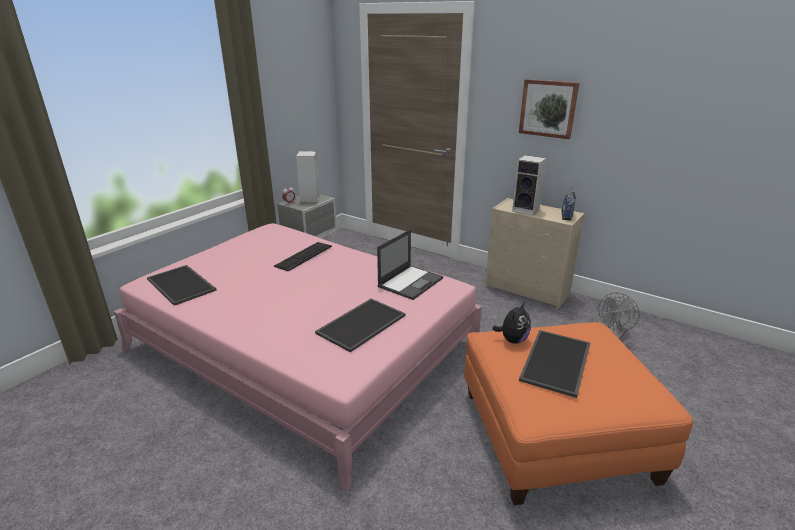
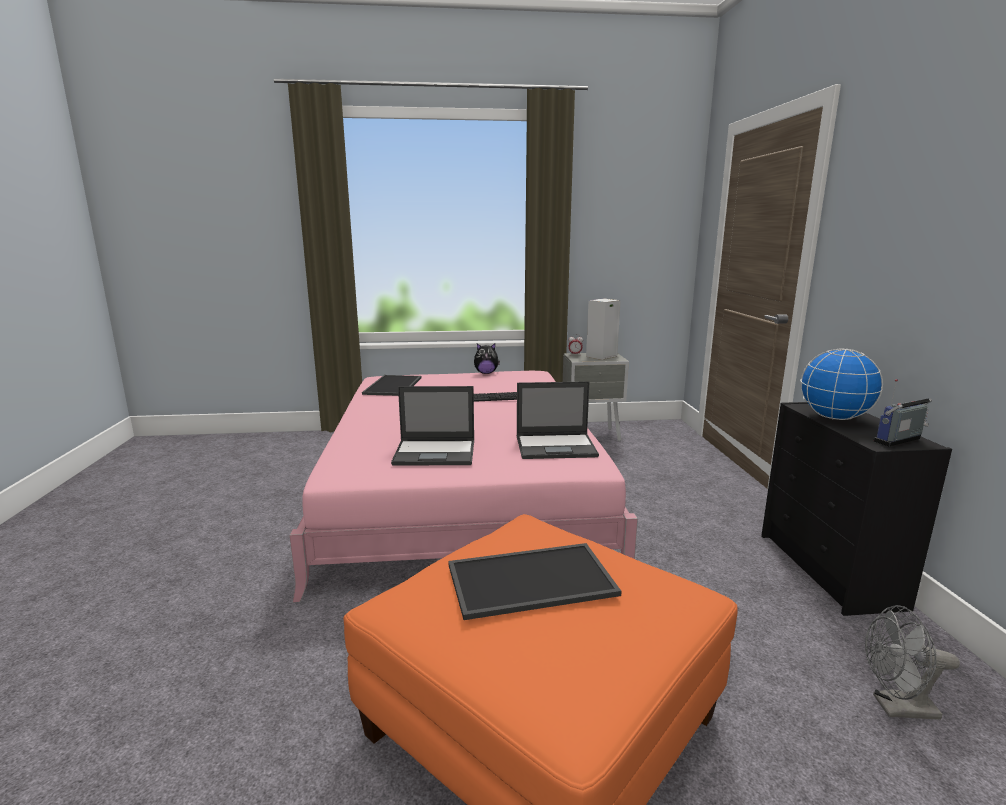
camera: 50 degrees right, 10 degrees down
tray [315,299,406,353] -> laptop [391,386,474,465]
beige dresser [485,198,585,309] -> black dresser [761,402,952,616]
plush toy [492,302,531,344] -> plush toy moved to [474,344,500,374]
speaker [512,155,547,215] -> globe [800,348,883,420]
picture [519,79,579,139] -> none

